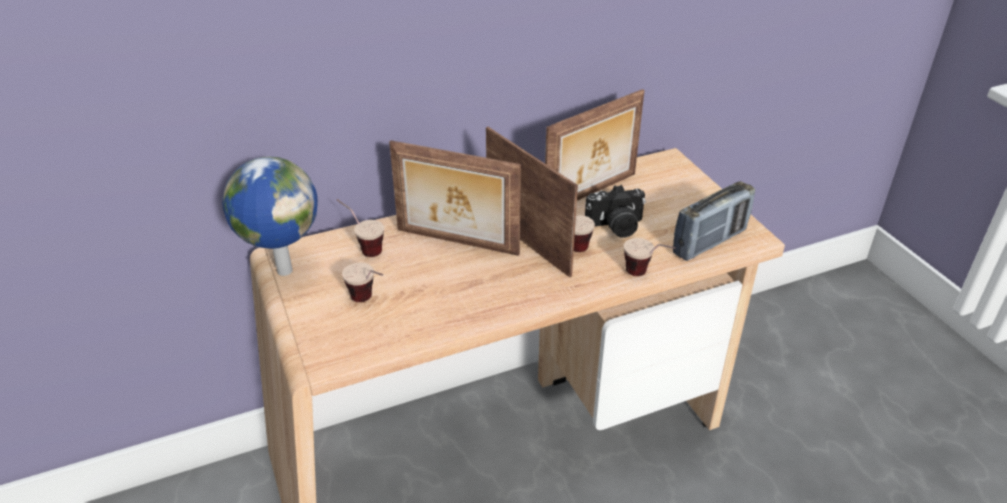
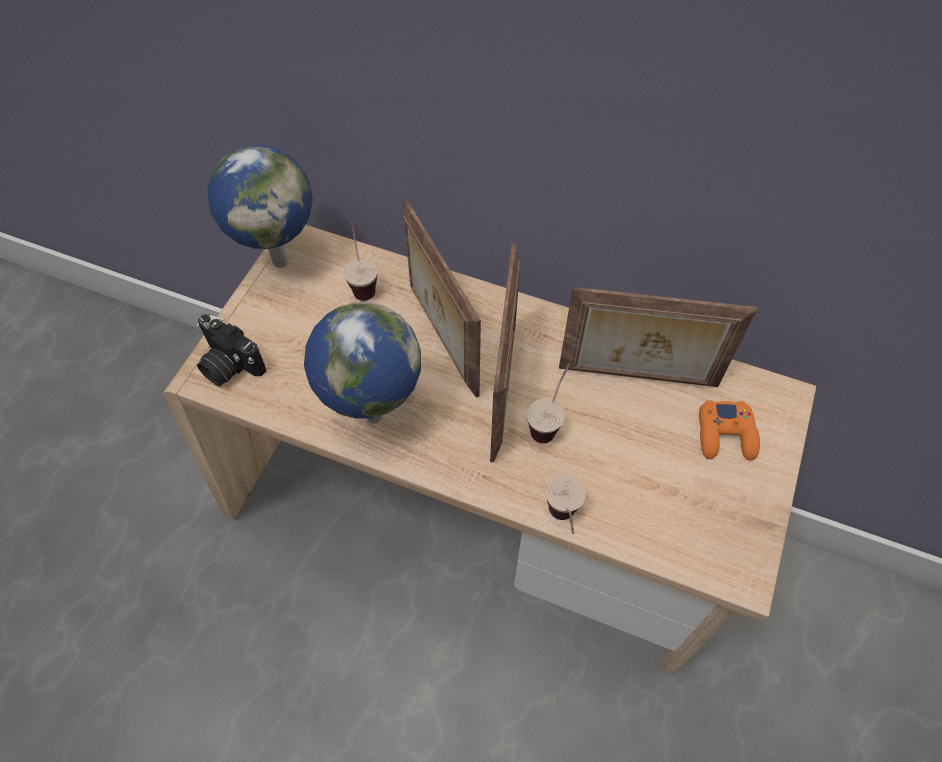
camera: 45 degrees right, 20 degrees up
cup [342,263,383,302] -> none
camera [585,185,646,237] -> camera moved to [196,314,266,386]
radio [673,181,755,261] -> none
none -> globe [304,302,421,424]
none -> orange game controller [699,400,760,460]

